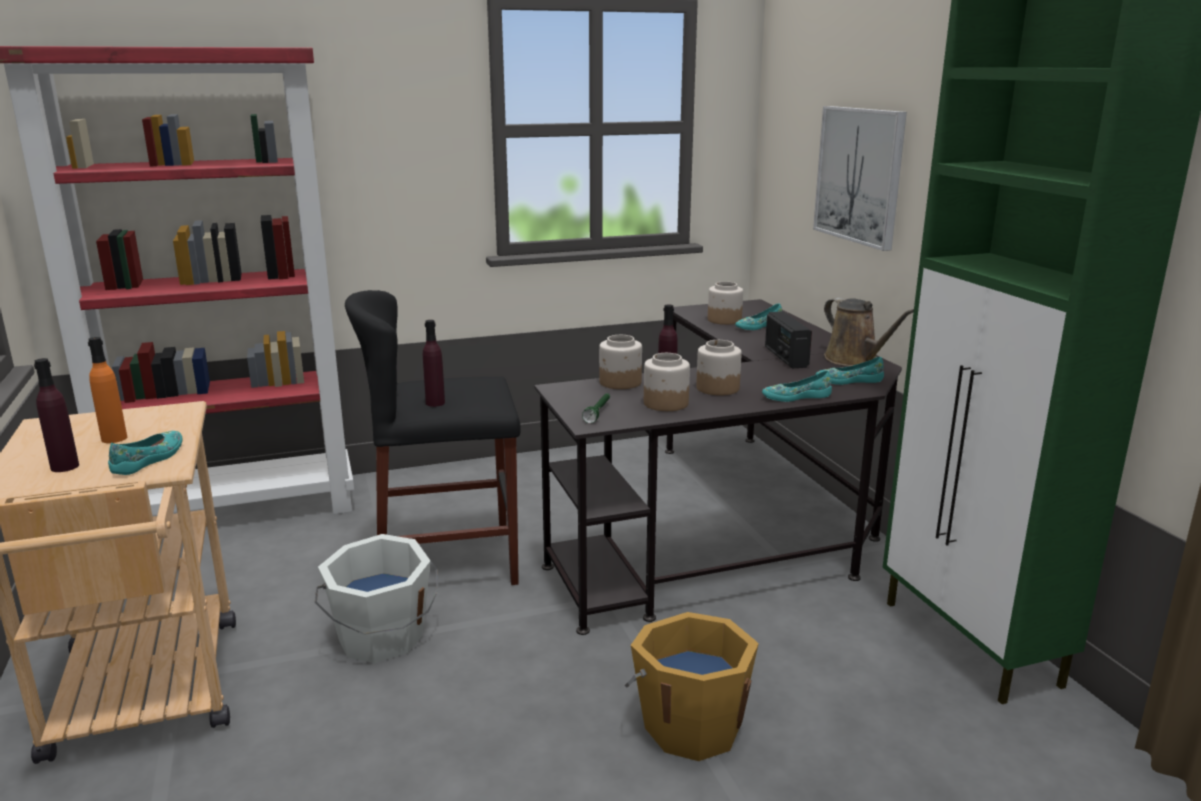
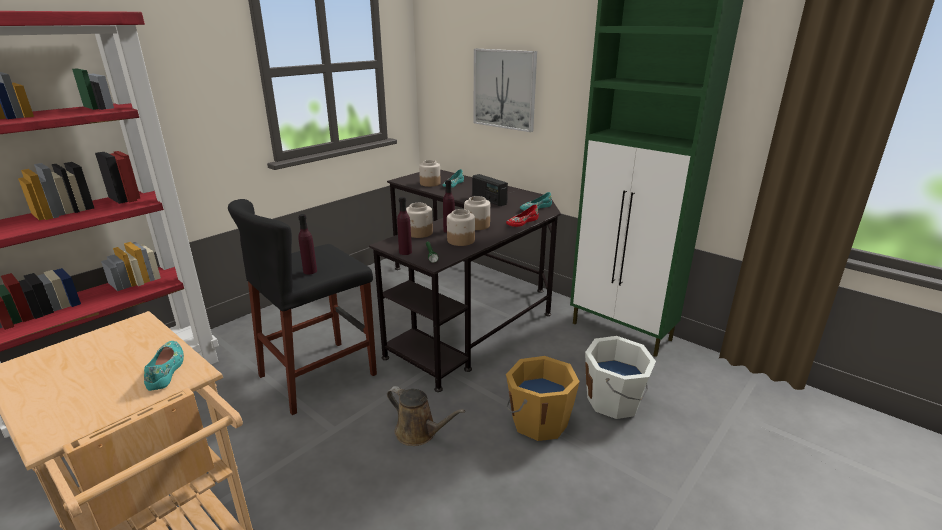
camera: 30 degrees left, 5 degrees up
purple bottle [34,358,79,472] -> purple bottle moved to [397,197,412,255]
orange bottle [88,337,127,443] -> none
white bucket [314,534,439,663] -> white bucket moved to [585,336,656,419]
turquoise shoe [762,371,832,402] -> red shoe [506,205,539,227]
brown watering can [824,298,914,366] -> brown watering can moved to [387,386,465,446]

